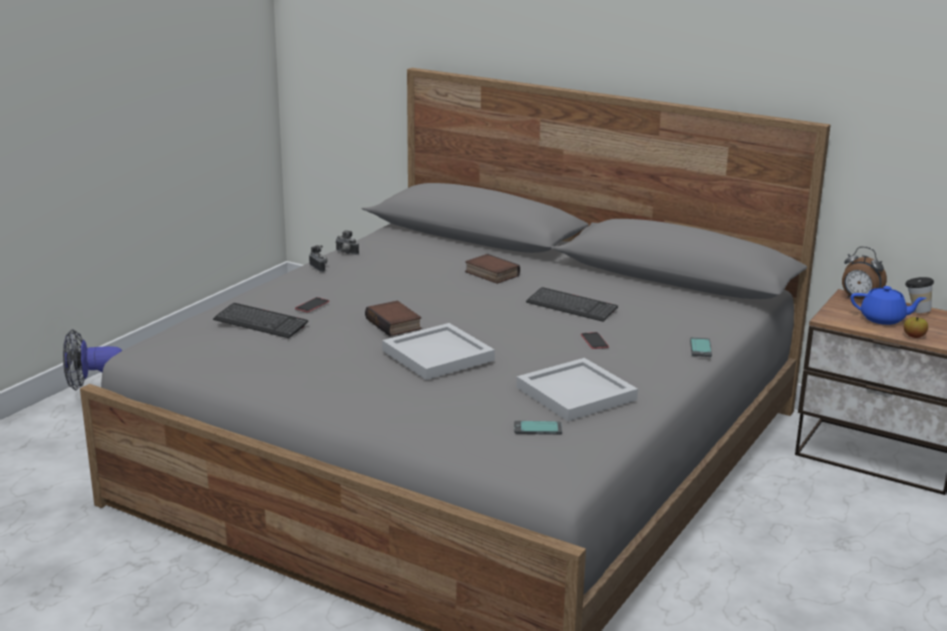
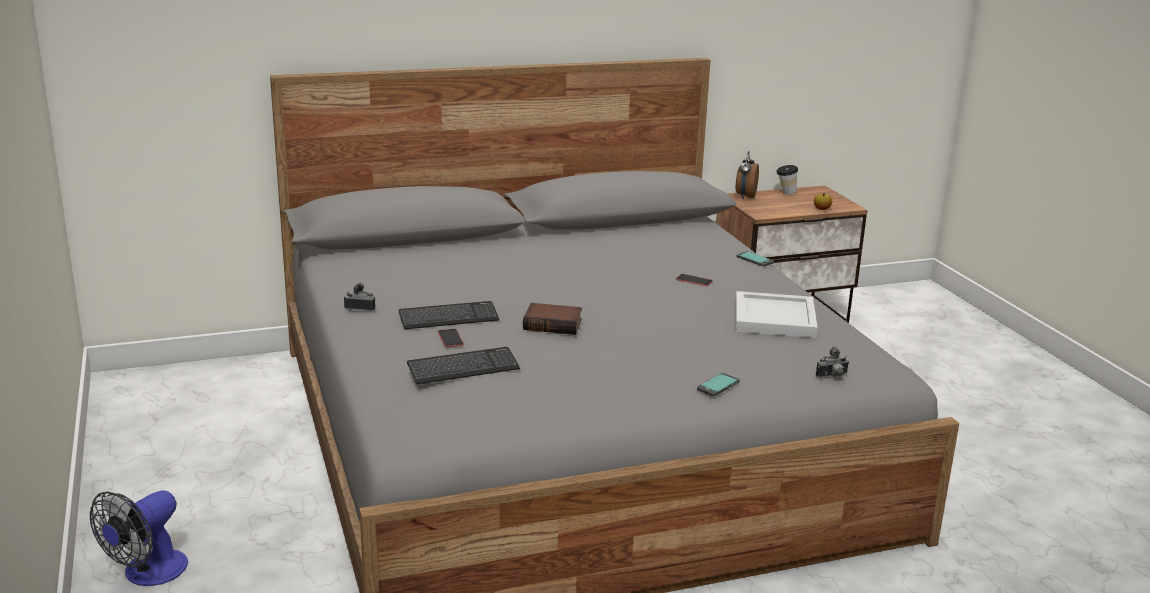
camera: 50 degrees left, 0 degrees up
camera [335,230,359,255] -> camera moved to [816,346,849,378]
white tray [382,323,495,380] -> none
book [465,254,520,284] -> none
phone [514,421,562,435] -> phone moved to [697,373,740,396]
keyboard [526,287,618,322] -> keyboard moved to [398,301,499,329]
alarm clock [842,246,887,300] -> alarm clock turned 120 degrees clockwise [736,151,759,199]
blue teapot [850,286,926,325] -> none

